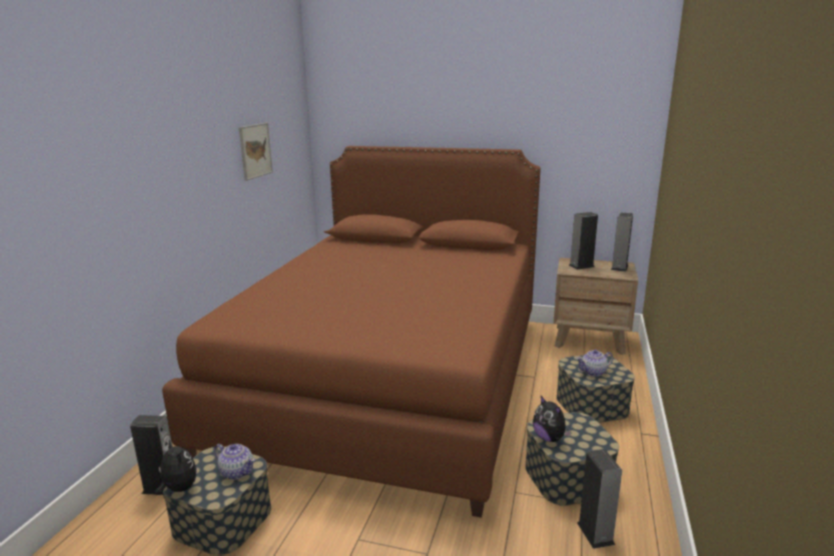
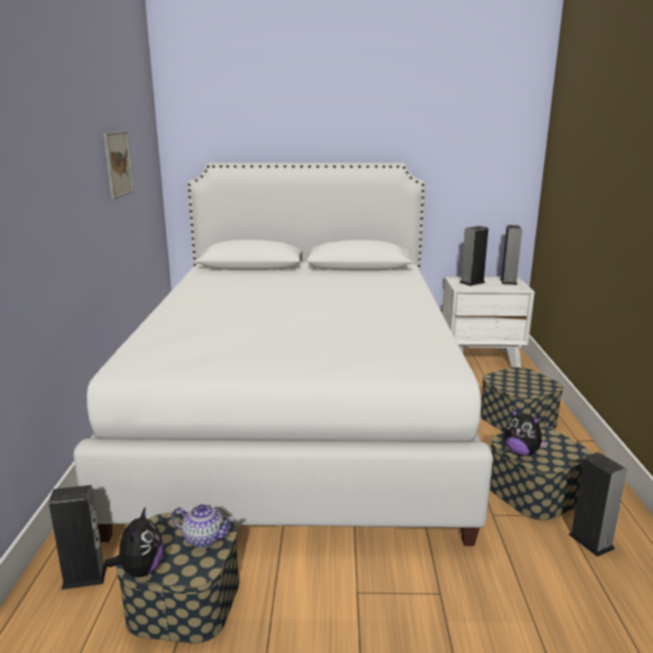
camera: 15 degrees left, 0 degrees up
plush toy [155,439,197,495] -> plush toy turned 60 degrees clockwise [104,506,164,577]
brown bed [162,146,540,518] -> white bed [73,163,493,546]
brown nightstand [553,258,638,355] -> white nightstand [442,276,535,367]
teapot [576,350,613,377] -> none

